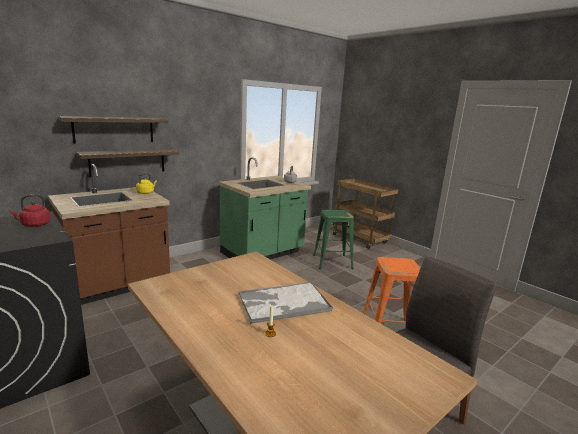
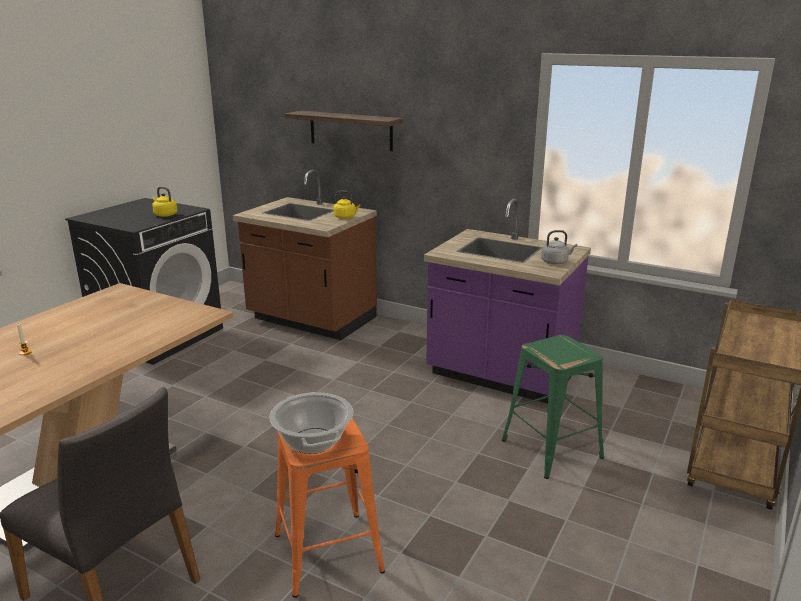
camera: 70 degrees right, 5 degrees up
red kettle [9,194,51,227] -> yellow kettle [152,187,177,217]
shelf [76,149,179,177] -> none
green counter [219,157,311,260] -> purple counter [424,199,591,404]
tray [238,282,333,324] -> none
none -> cooking pot [269,392,353,454]

